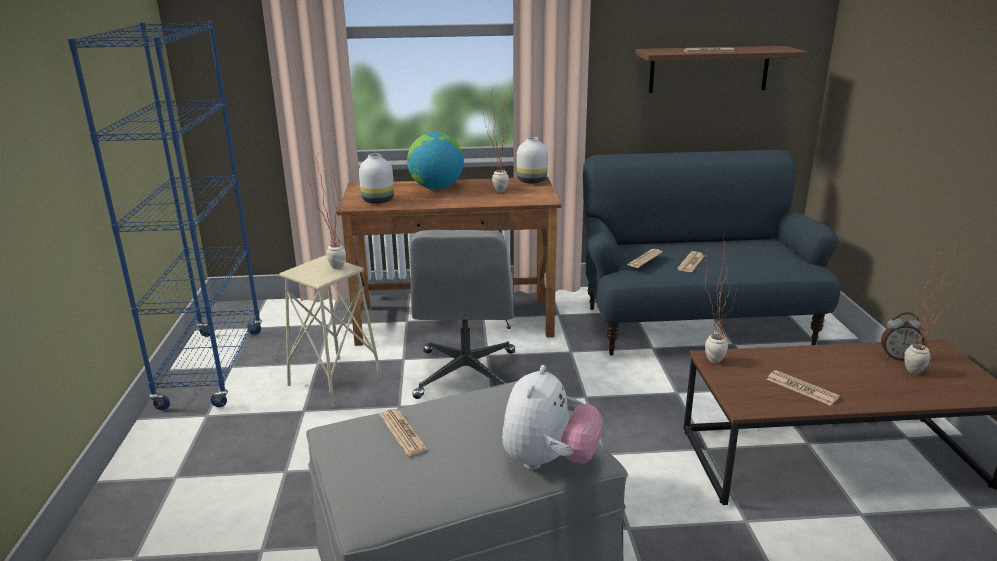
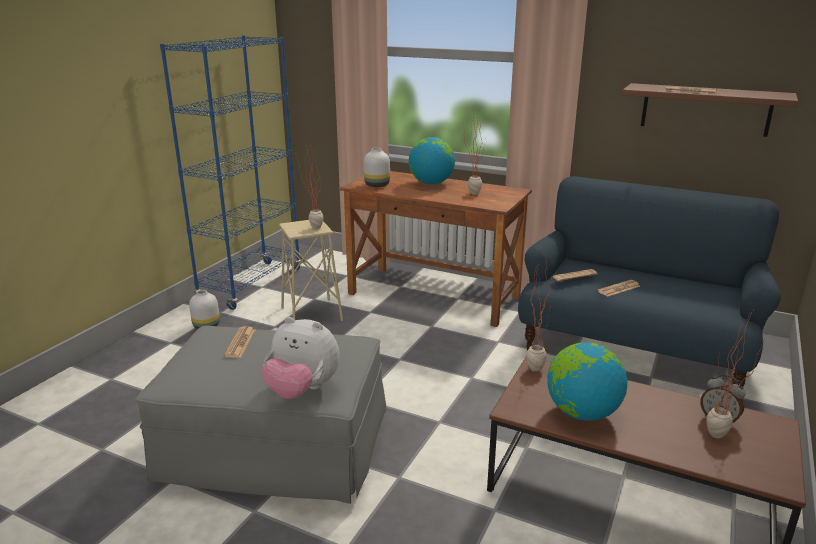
camera: 30 degrees right, 0 degrees up
grey office chair [410,230,515,399] -> none
plush toy [502,365,602,470] -> plush toy turned 60 degrees clockwise [262,317,340,399]
white vase [517,137,548,183] -> white vase moved to [189,290,220,329]
newspaper [766,370,840,405] -> globe [547,342,627,421]

